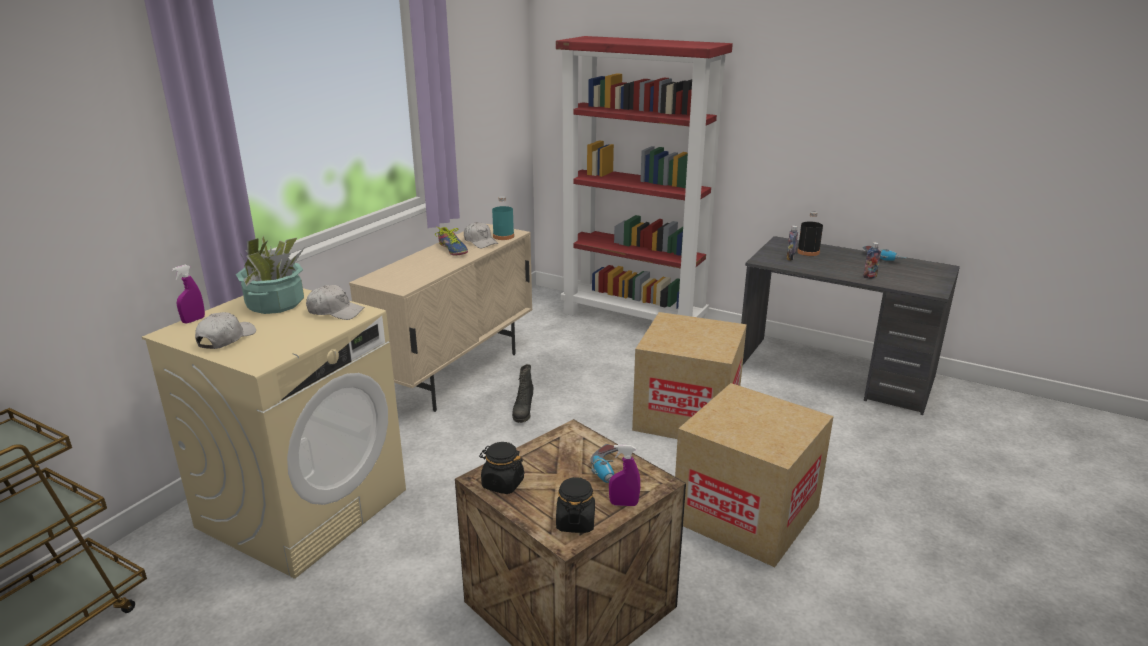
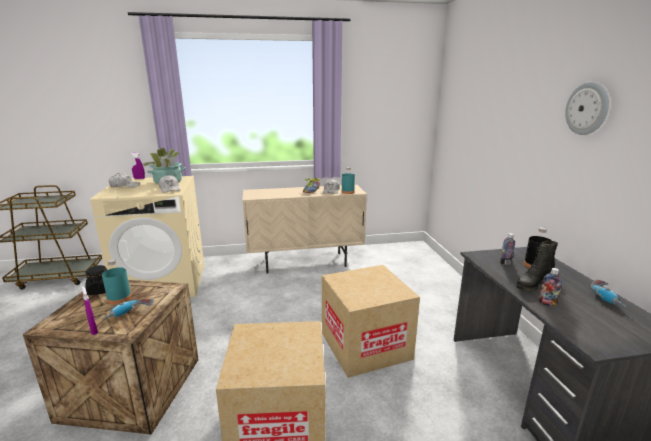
camera: 50 degrees right, 5 degrees down
black boot [512,364,533,423] -> black boot moved to [516,241,558,291]
red bookcase [556,36,733,320] -> none
black jar [556,477,595,533] -> none
none -> turquoise bottle [102,259,132,305]
none -> wall clock [565,82,609,135]

